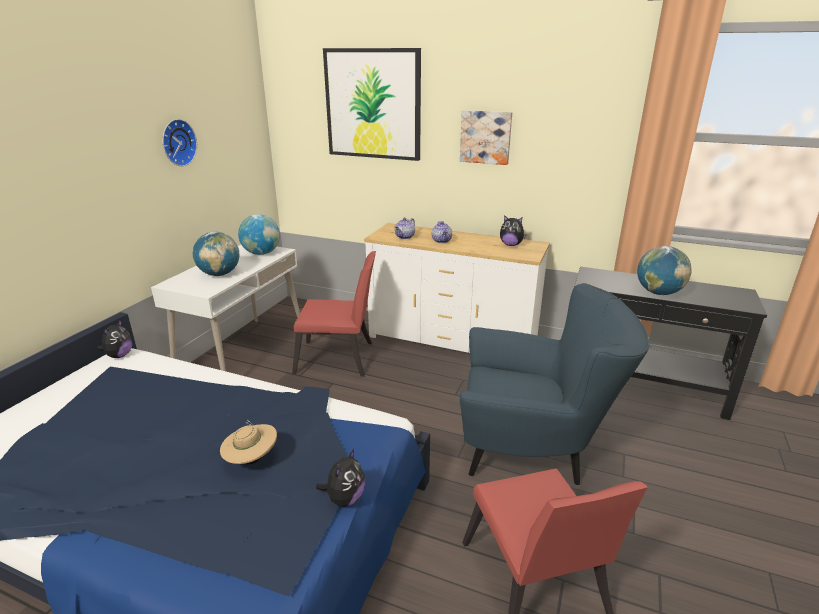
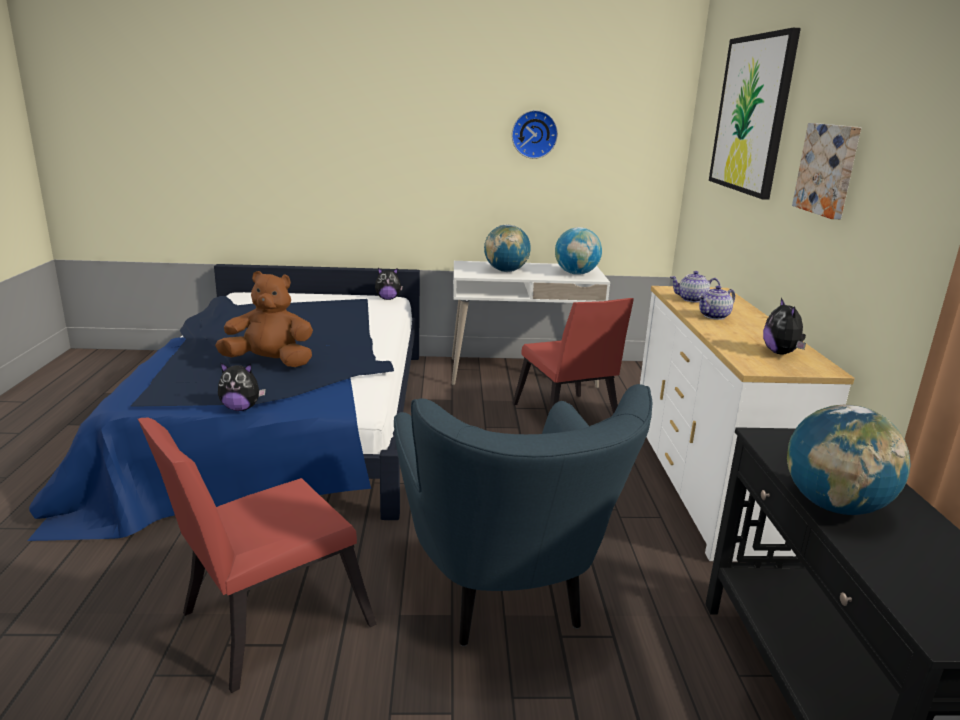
camera: 65 degrees right, 5 degrees down
beige hat [220,420,277,465] -> brown plush toy [215,271,313,367]

